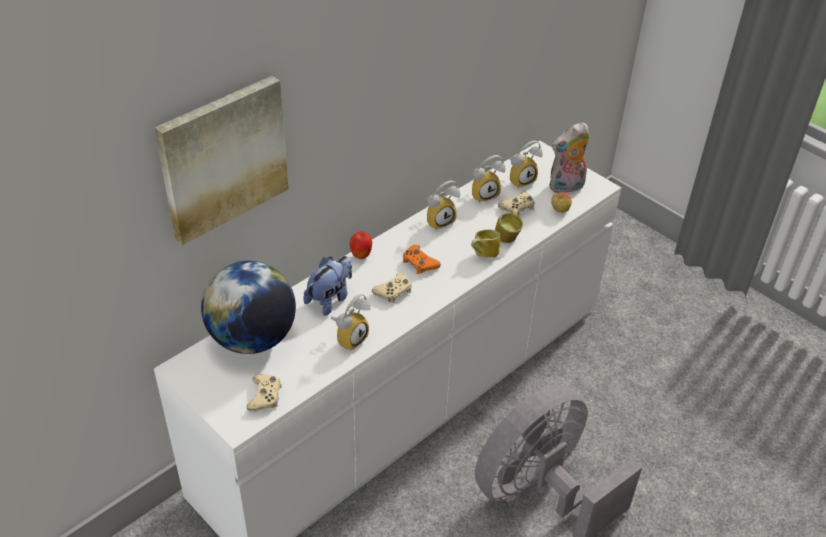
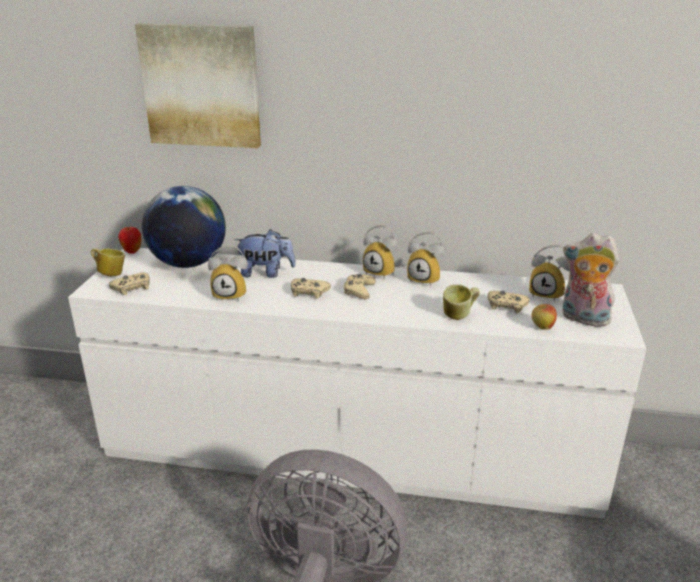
camera: 55 degrees right, 15 degrees down
apple [349,231,372,259] -> apple moved to [118,227,141,254]
orange game controller [403,245,441,274] -> beige game controller [344,274,376,299]
mug [471,230,500,258] -> mug moved to [91,248,125,276]
alarm clock [472,155,505,204] -> alarm clock moved to [363,225,398,279]

